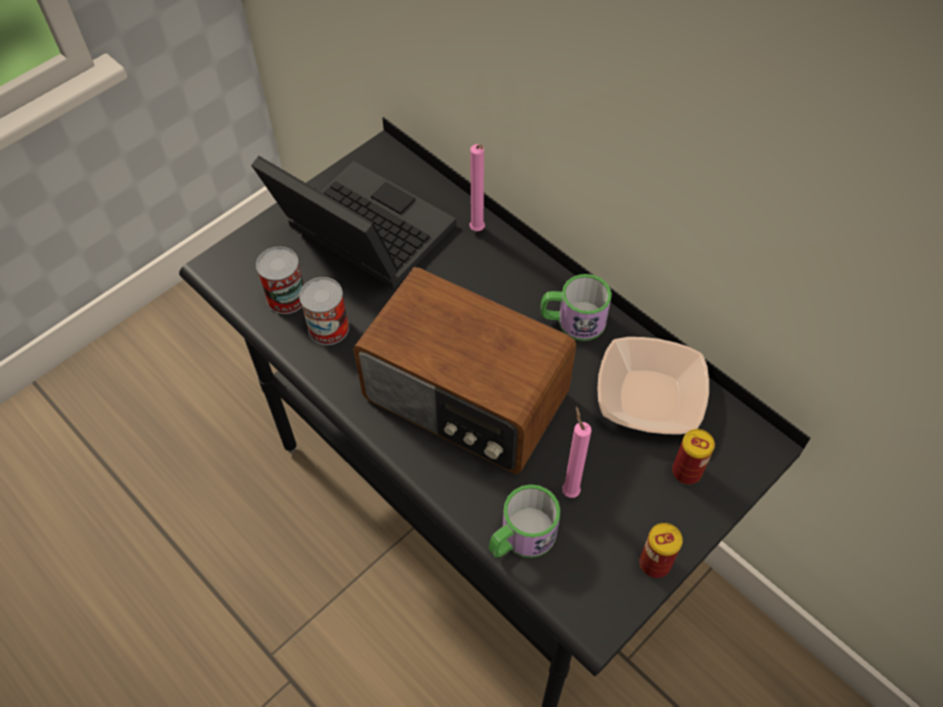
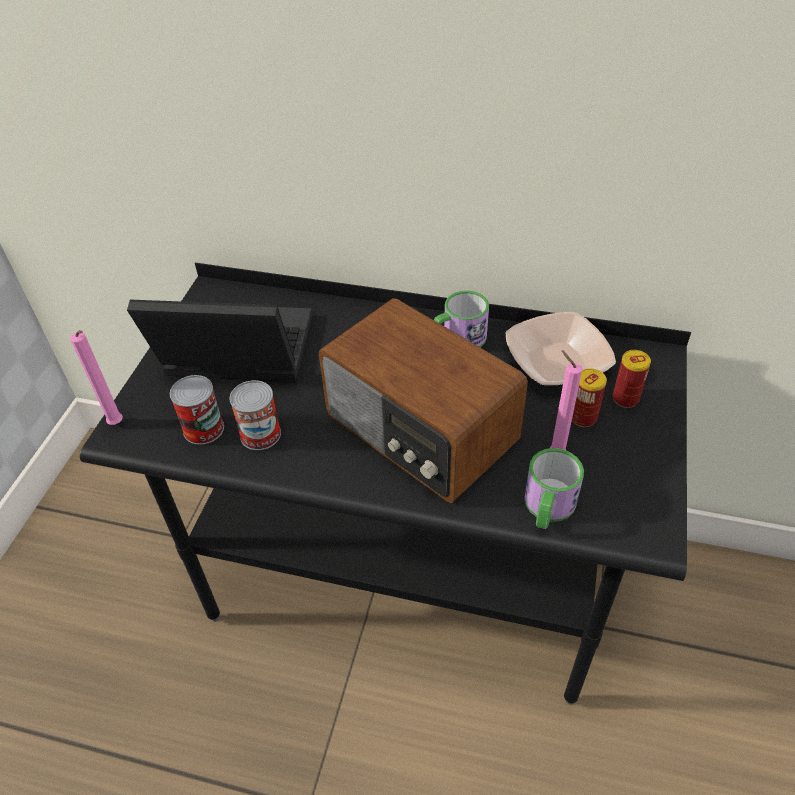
camera: 30 degrees left, 10 degrees down
radio [353,267,577,474] -> radio turned 45 degrees clockwise [319,298,528,503]
pink candle [470,144,485,231] -> pink candle moved to [70,330,123,425]
can [639,523,683,578] -> can moved to [572,368,607,427]

